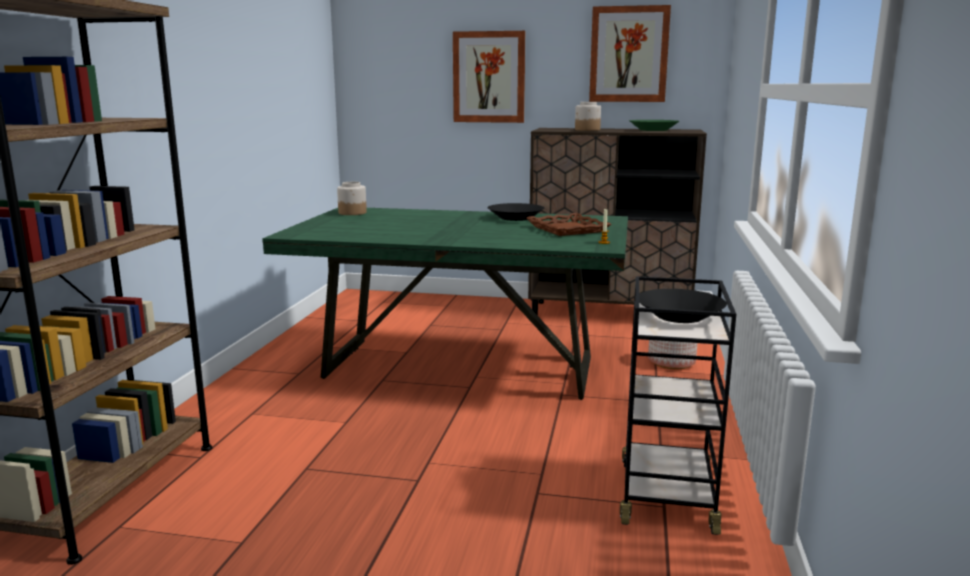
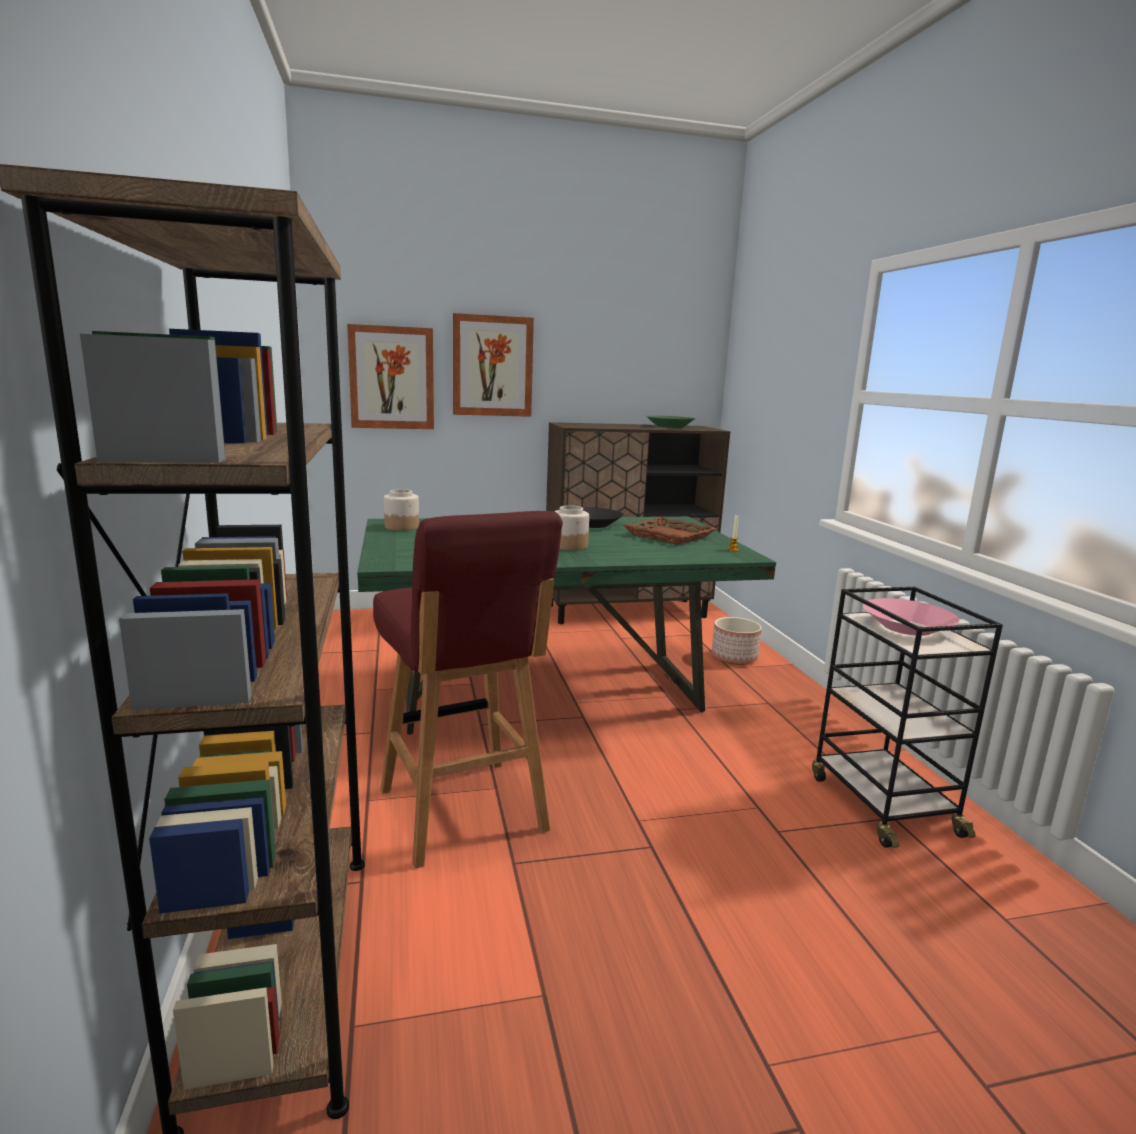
camera: 25 degrees left, 0 degrees up
jar [575,102,601,131] -> jar moved to [554,505,589,551]
picture [589,5,671,102] -> picture moved to [347,324,434,429]
black bowl [639,289,727,323] -> pink bowl [863,598,959,636]
none -> red stool [373,511,563,869]

